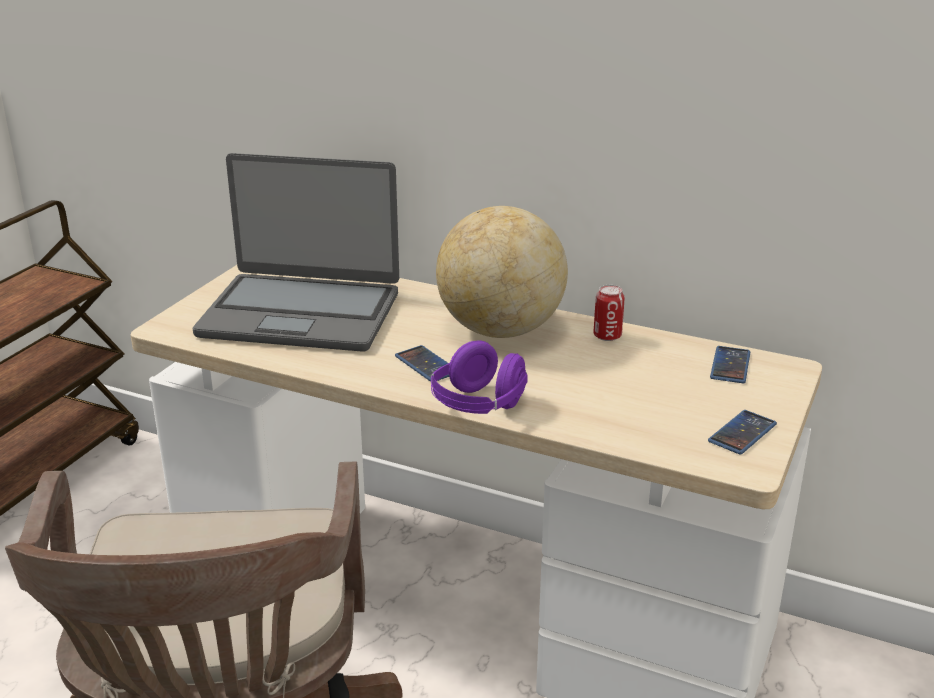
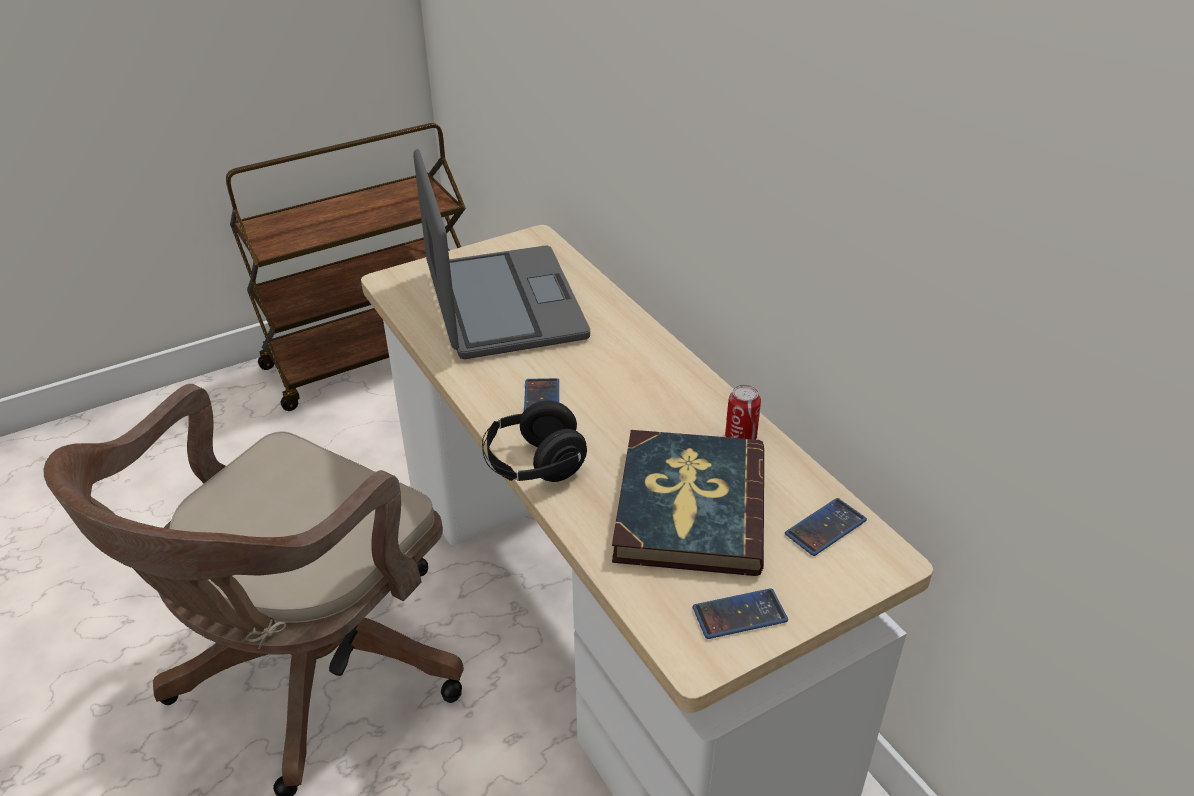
camera: 35 degrees right, 10 degrees up
laptop [193,153,399,352] -> laptop turned 150 degrees counterclockwise [413,149,590,359]
purple headphones [431,341,528,414] -> black headphones [482,400,587,482]
globe [436,206,568,338] -> none
none -> book [612,430,764,576]

